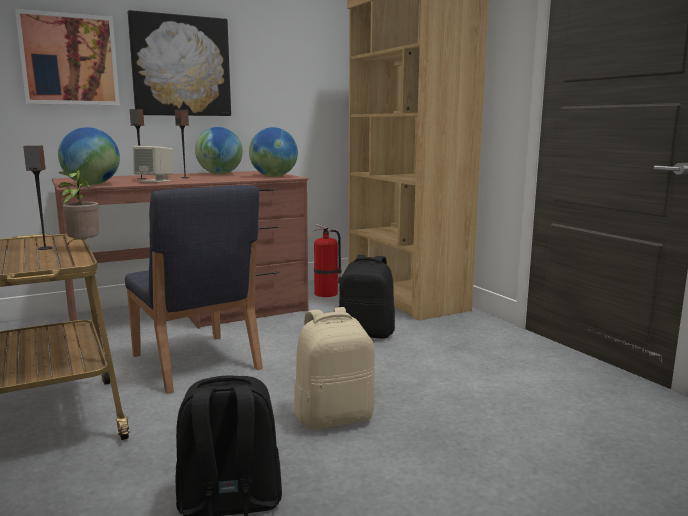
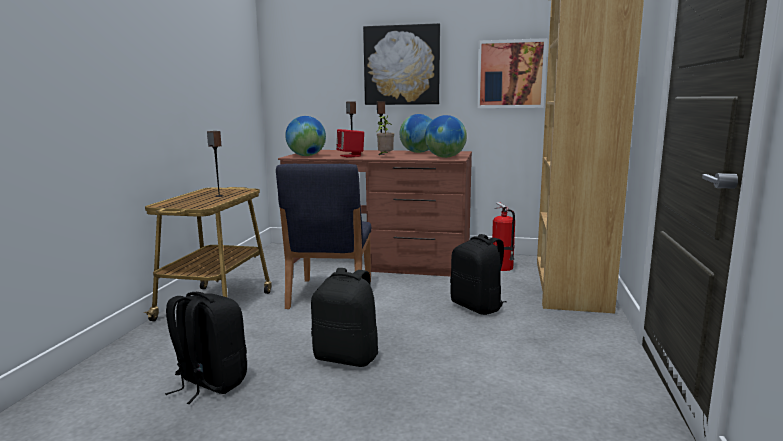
camera: 40 degrees right, 0 degrees up
picture [15,9,120,105] -> picture moved to [477,38,547,108]
potted plant [59,170,99,246] -> potted plant moved to [377,116,394,154]
beige speaker [133,146,173,183] -> red speaker [336,129,364,157]
beige backpack [294,307,375,430] -> black backpack [311,268,378,367]

